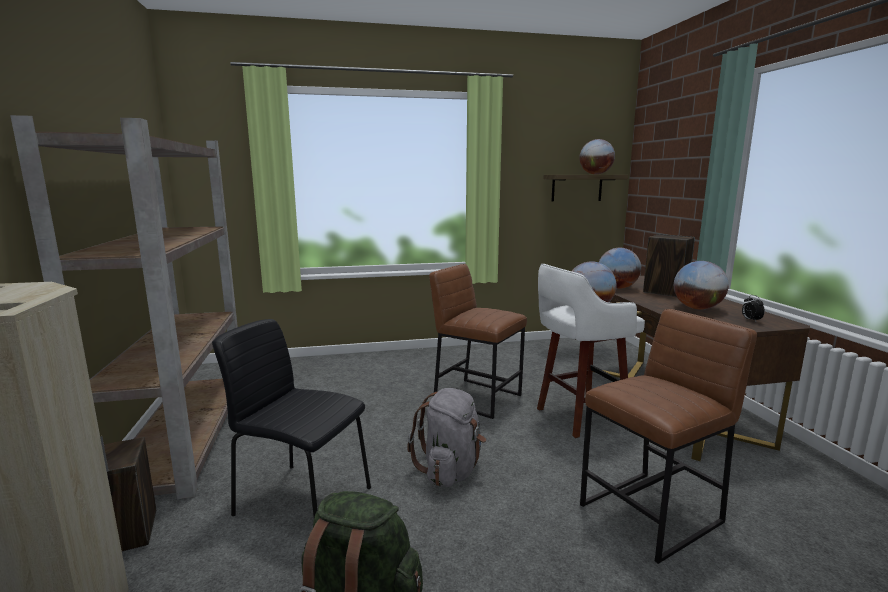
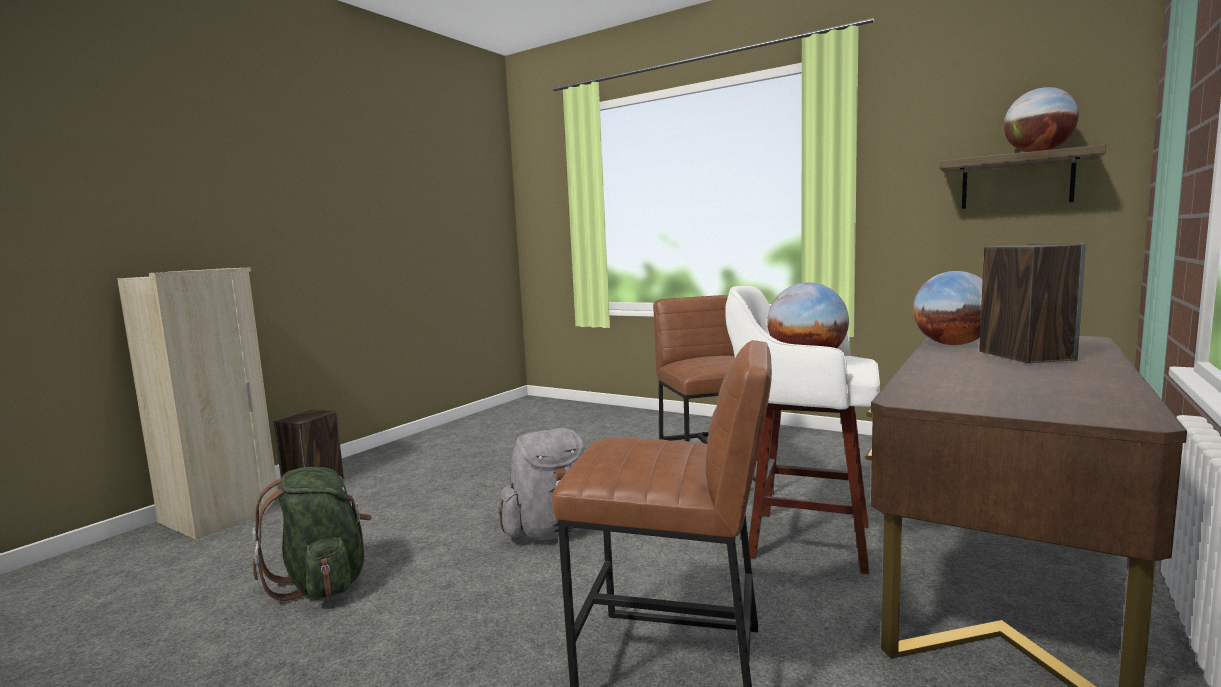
camera: 45 degrees right, 5 degrees down
brown bookcase [10,115,238,499] -> none
black chair [212,319,371,517] -> none
globe [674,261,729,309] -> none
alarm clock [742,295,765,322] -> none

